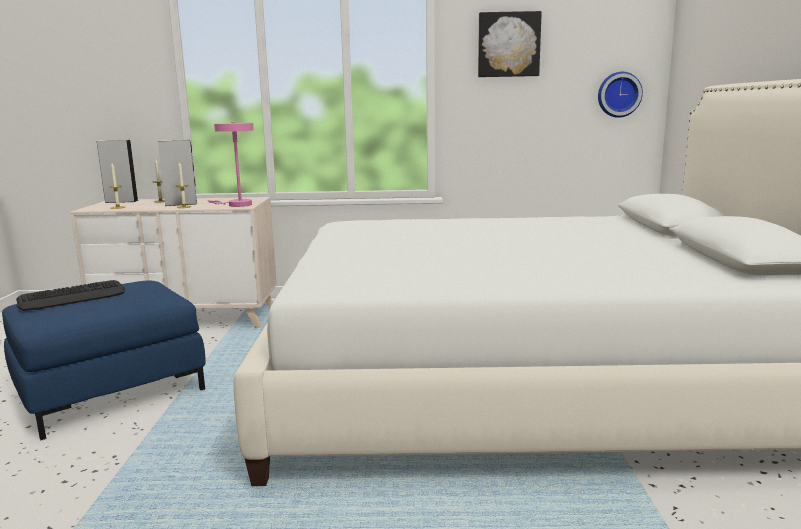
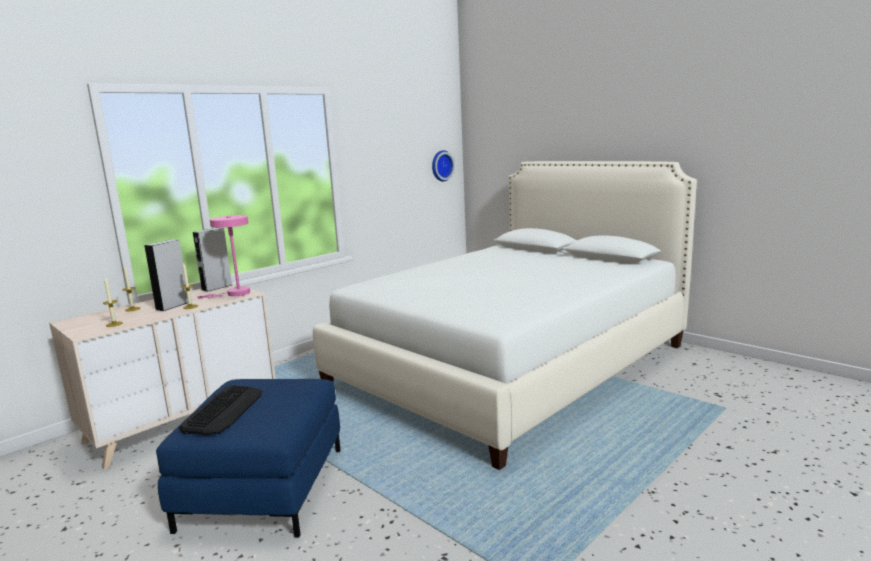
camera: 45 degrees left, 0 degrees up
grey speaker [97,140,138,203] -> grey speaker moved to [193,228,232,292]
picture [478,11,542,77] -> none

